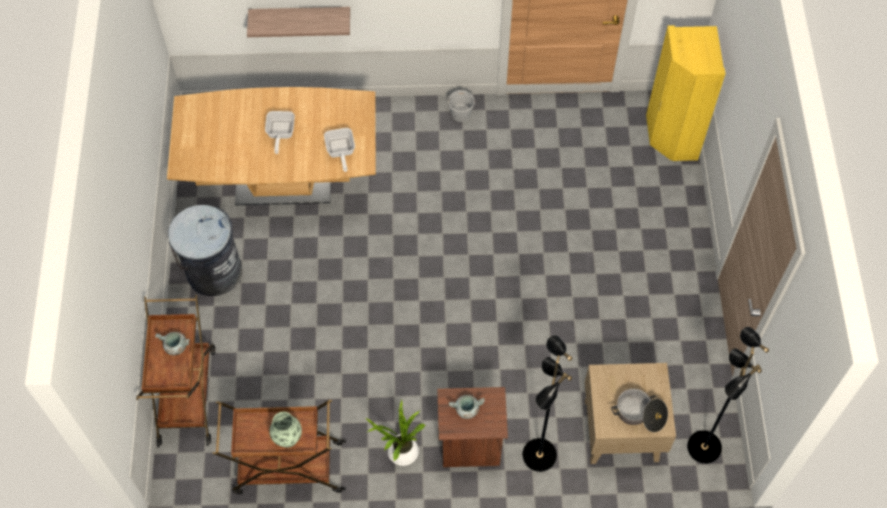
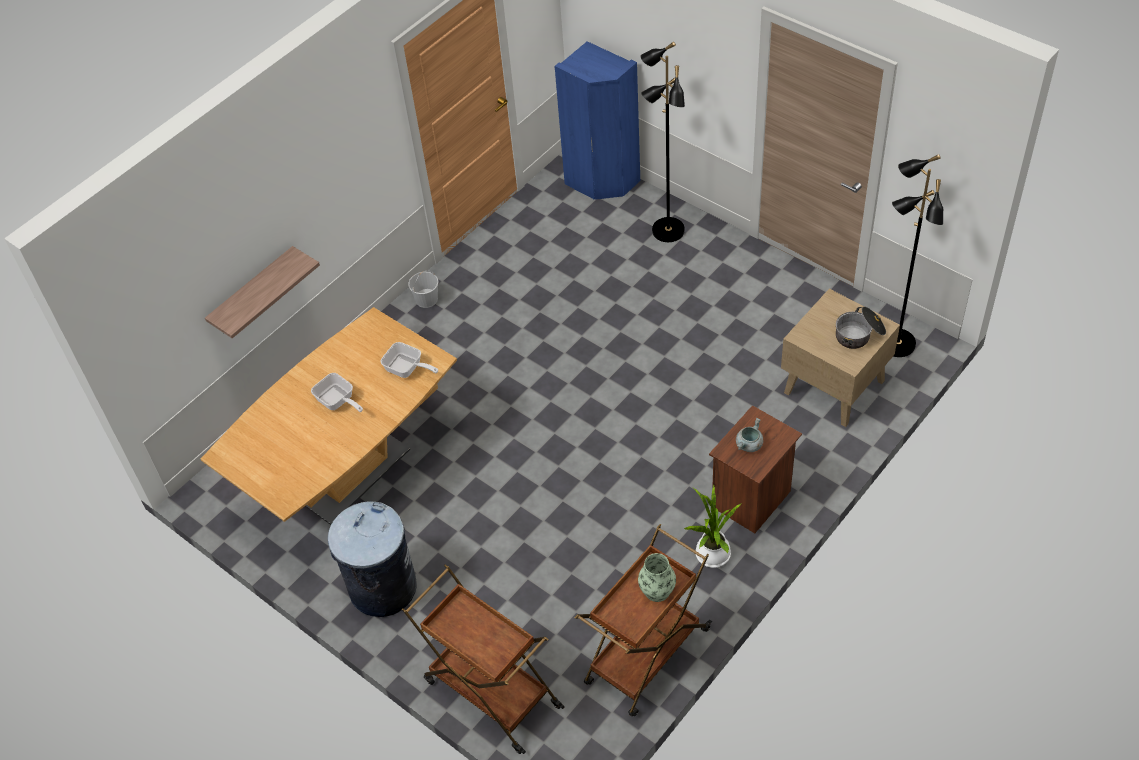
camera: 45 degrees left, 10 degrees down
grey cooking pot [155,332,189,355] -> none
black floor lamp [523,335,572,472] -> black floor lamp moved to [641,42,685,242]
yellow cabinet [646,25,726,161] -> blue cabinet [554,41,640,200]

